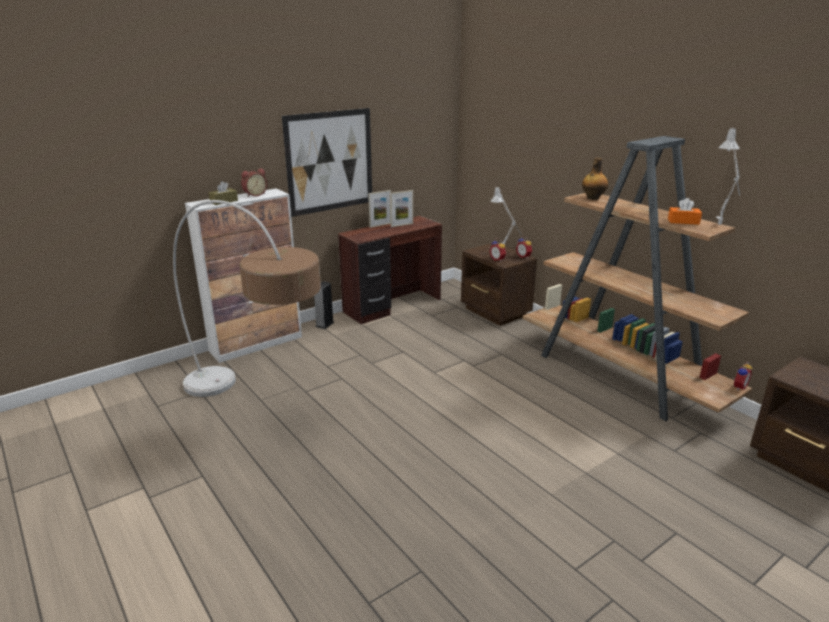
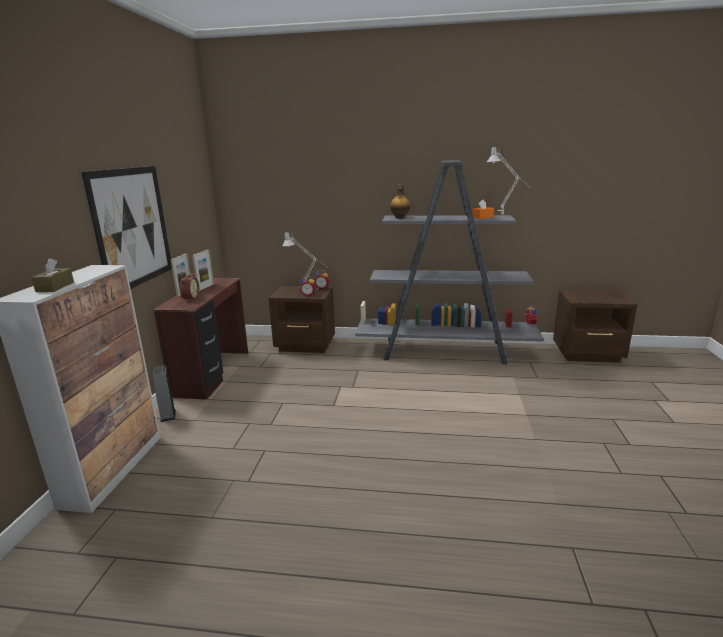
camera: 45 degrees left, 5 degrees down
floor lamp [173,200,321,397] -> none
alarm clock [241,169,267,197] -> alarm clock moved to [179,273,199,301]
brown bookcase [523,136,752,421] -> grey bookcase [355,160,544,365]

